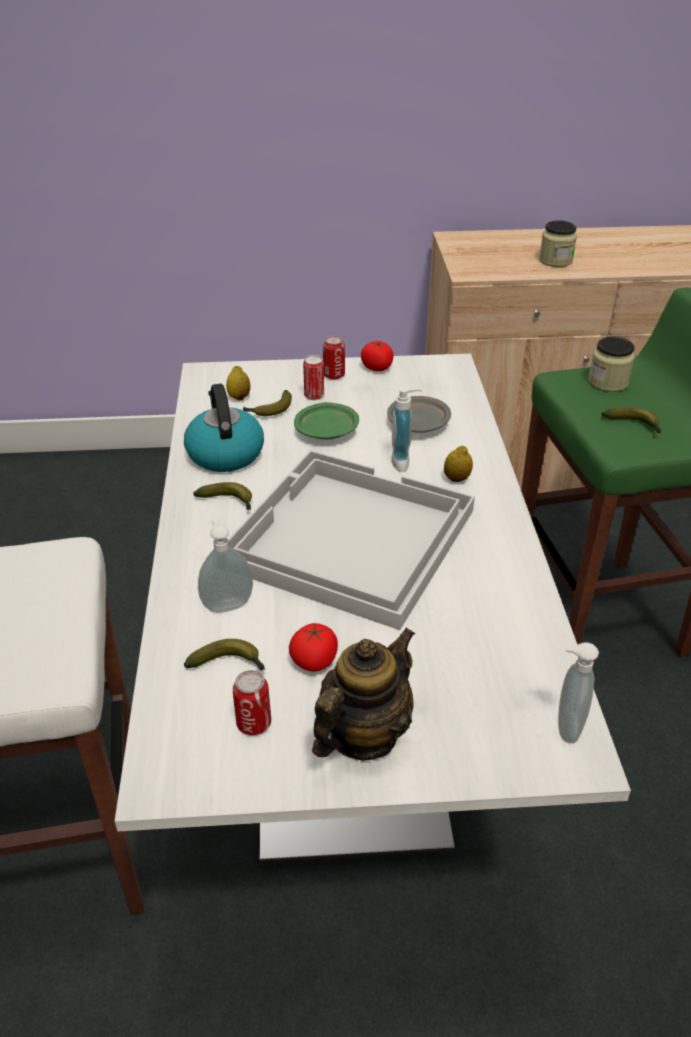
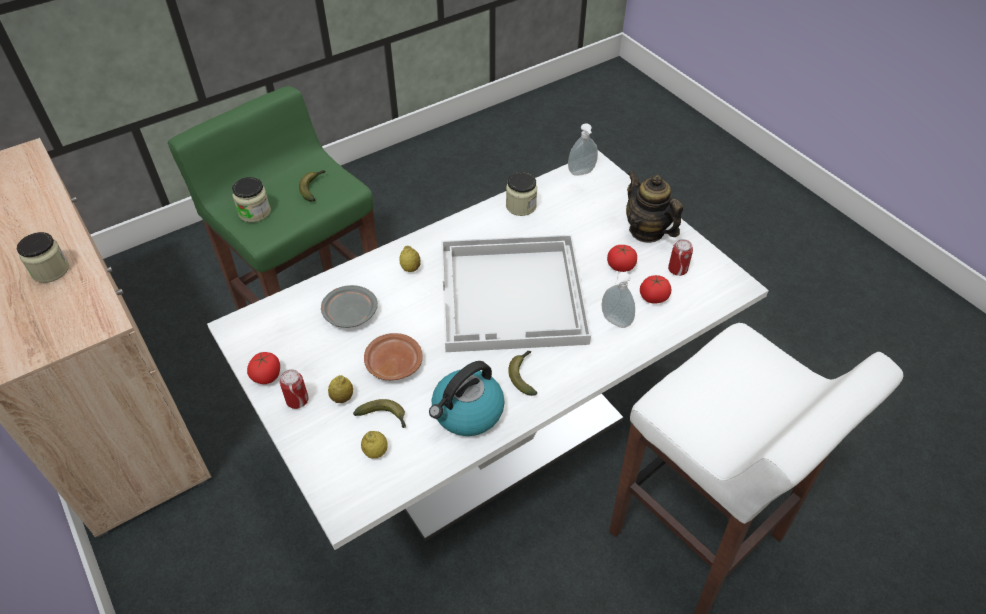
camera: 120 degrees left, 10 degrees up
banana [184,639,265,670] -> tomato [640,275,671,304]
green plate [294,402,359,439] -> brown plate [364,333,423,380]
can [303,355,324,400] -> lemon [328,375,353,403]
teapot [312,628,415,761] -> teapot turned 45 degrees clockwise [626,171,683,243]
soap dispenser [391,388,422,472] -> none
none -> jar [506,172,537,216]

